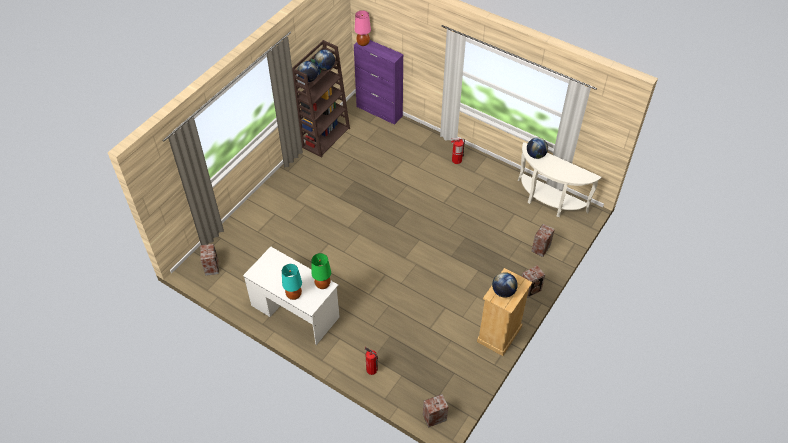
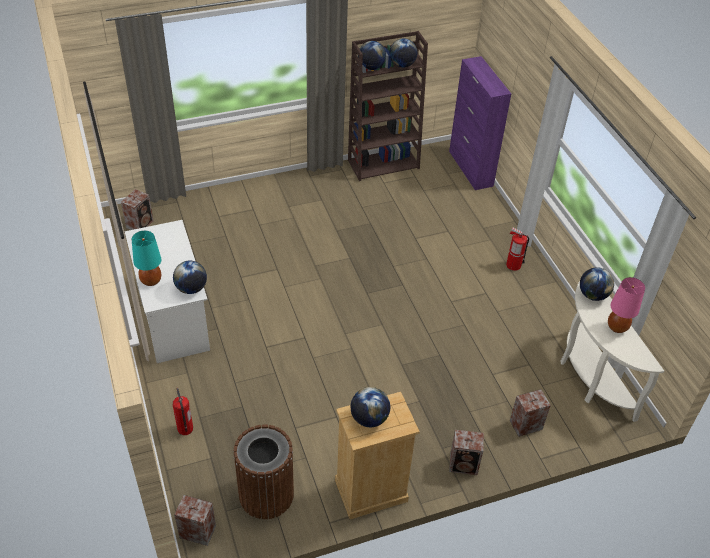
camera: 35 degrees right, 5 degrees down
green table lamp [312,253,331,289] -> globe [173,261,207,294]
pink table lamp [355,10,371,46] -> pink table lamp moved to [608,277,645,333]
none -> brown trash can [233,425,294,519]

